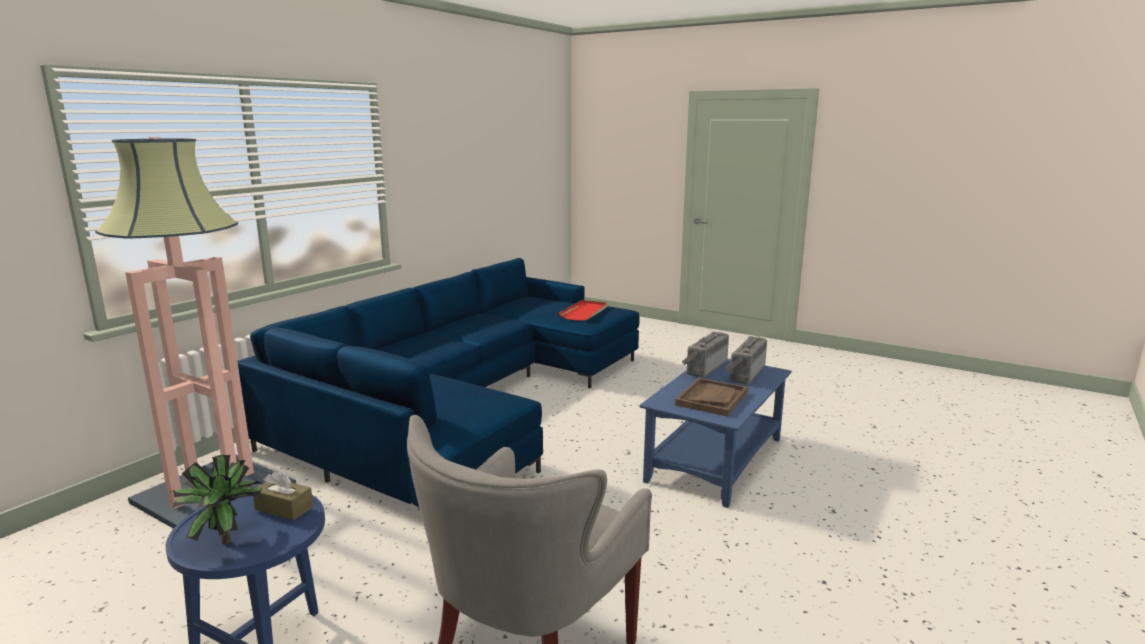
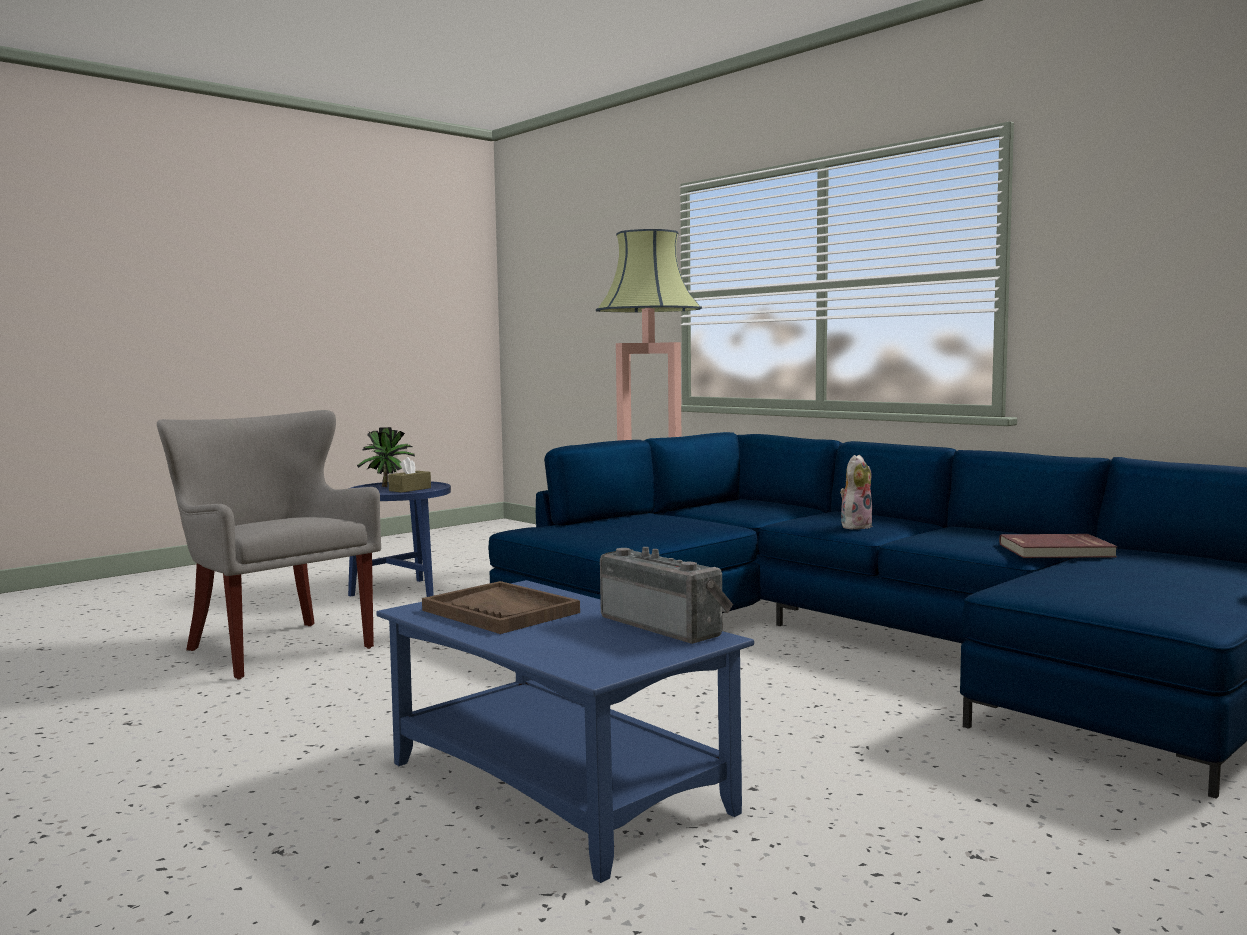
camera: 105 degrees right, 10 degrees down
red tray [559,300,608,321] -> none
radio [725,336,767,384] -> none
none -> plush toy [840,455,873,529]
none -> red book [999,534,1117,558]

